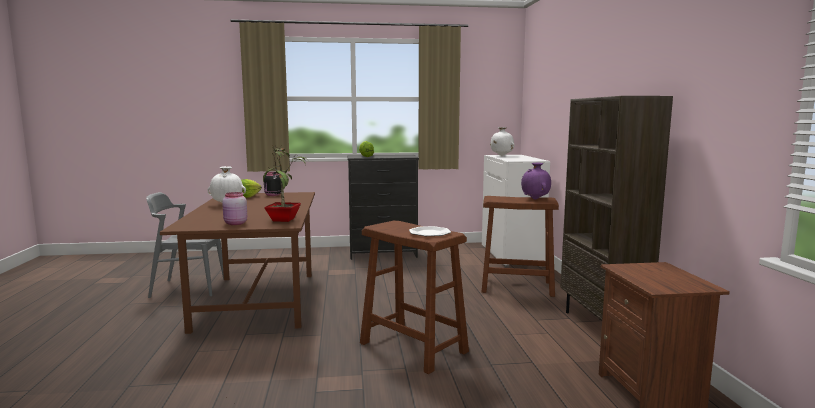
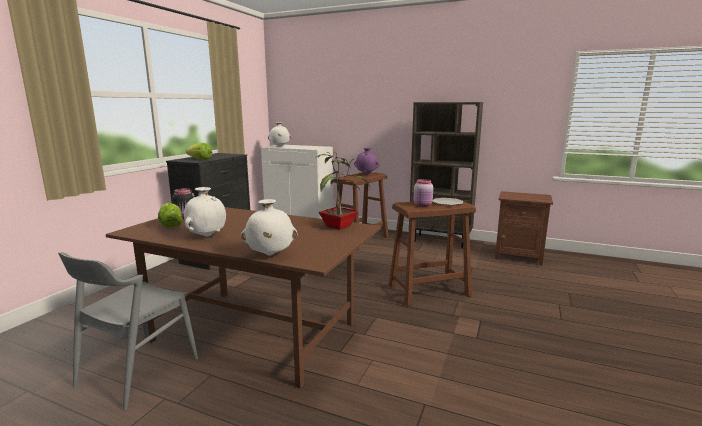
camera: 60 degrees left, 5 degrees up
pink jar [222,192,247,225] -> pink jar moved to [414,179,433,207]
none -> white vase [241,199,297,256]

